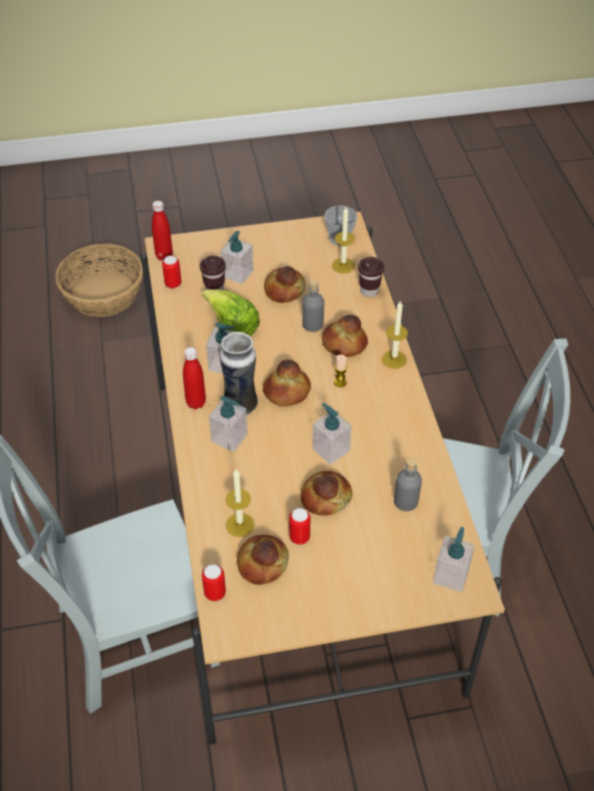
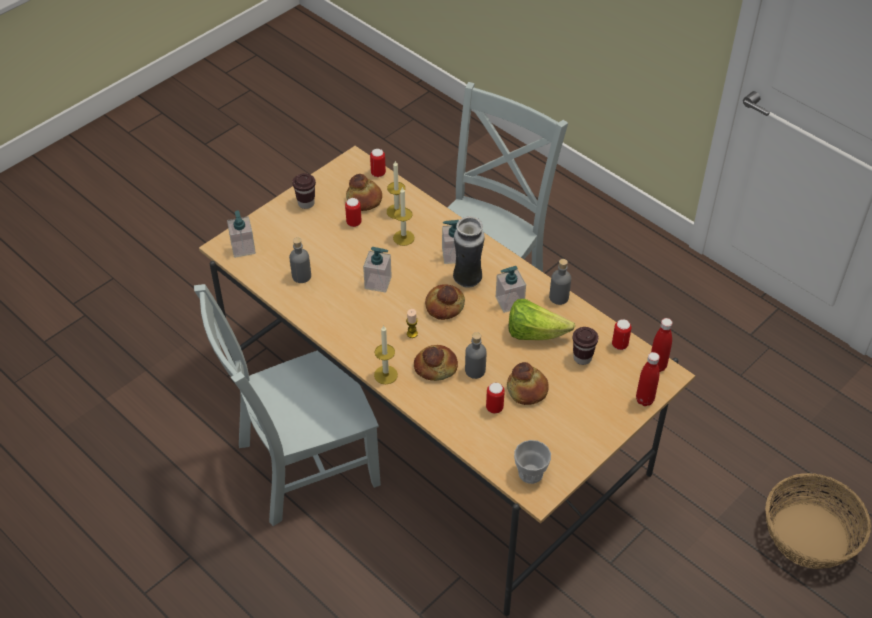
camera: 145 degrees right, 0 degrees up
red bottle [183,347,206,409] -> red bottle moved to [636,352,660,406]
soap dispenser [220,231,253,284] -> none
bread [300,471,352,516] -> none
candle [332,207,355,273] -> candle moved to [393,187,415,246]
brown cup [358,257,384,297] -> brown cup moved to [292,173,316,209]
none -> can [486,383,505,414]
none -> grey bottle [549,259,571,305]

